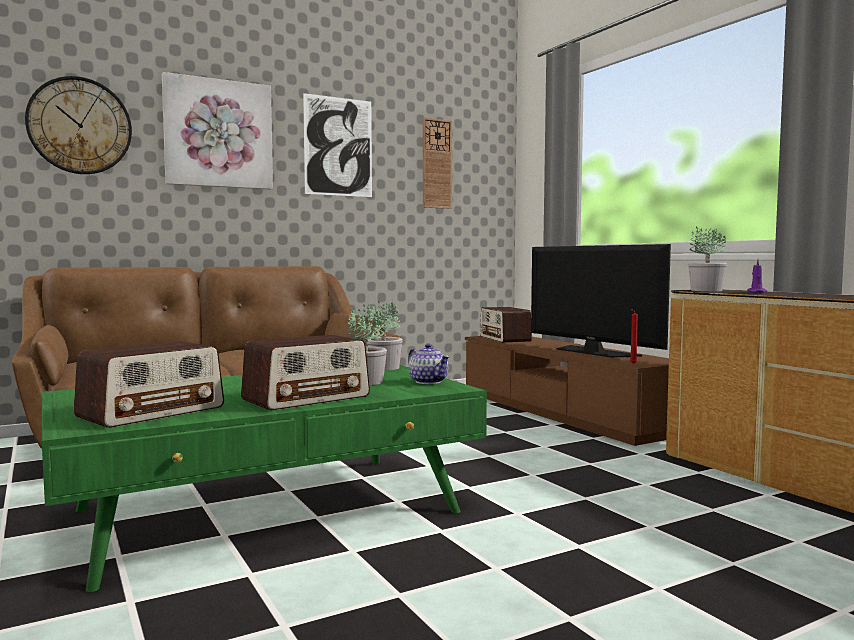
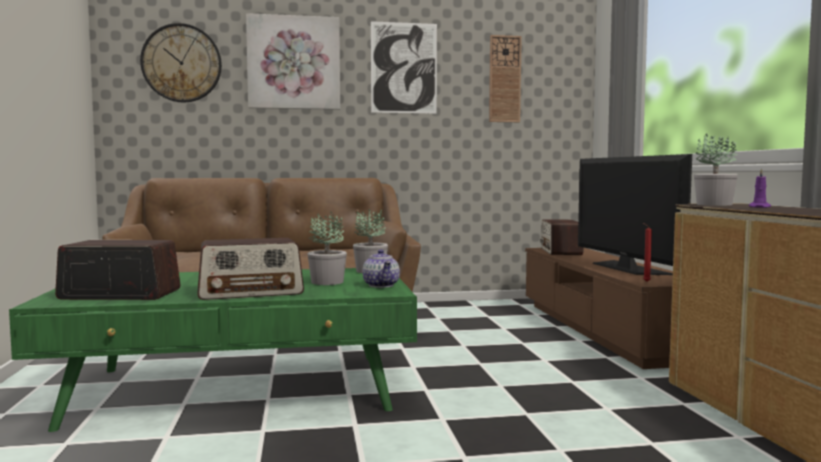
camera: 20 degrees right, 0 degrees up
radio [73,341,224,428] -> radio turned 150 degrees counterclockwise [55,240,180,300]

